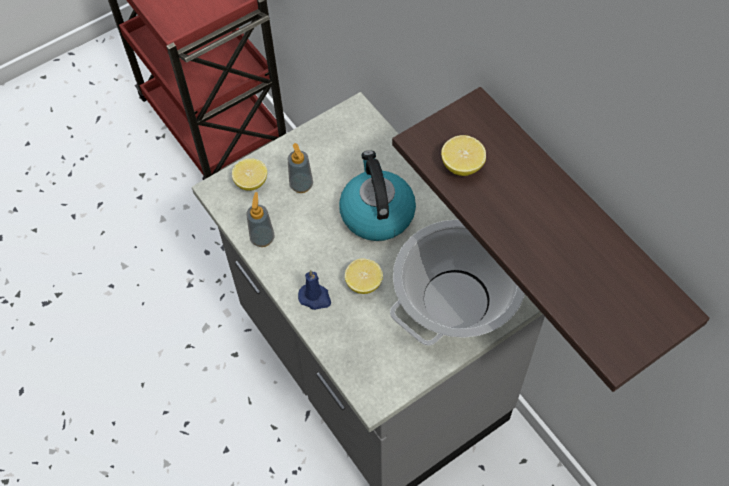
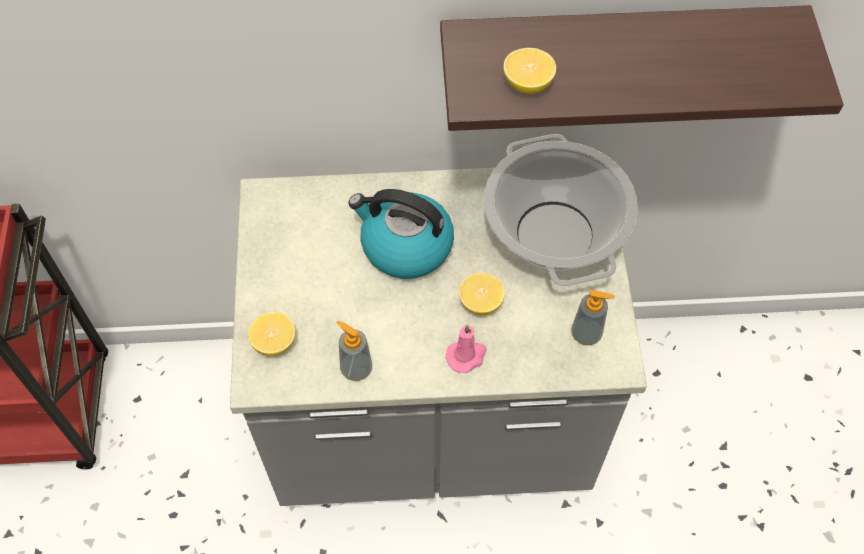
camera: 60 degrees left, 0 degrees up
soap dispenser [287,143,313,193] -> soap dispenser moved to [571,290,615,345]
blue candle [298,270,331,310] -> pink candle [446,324,487,373]

